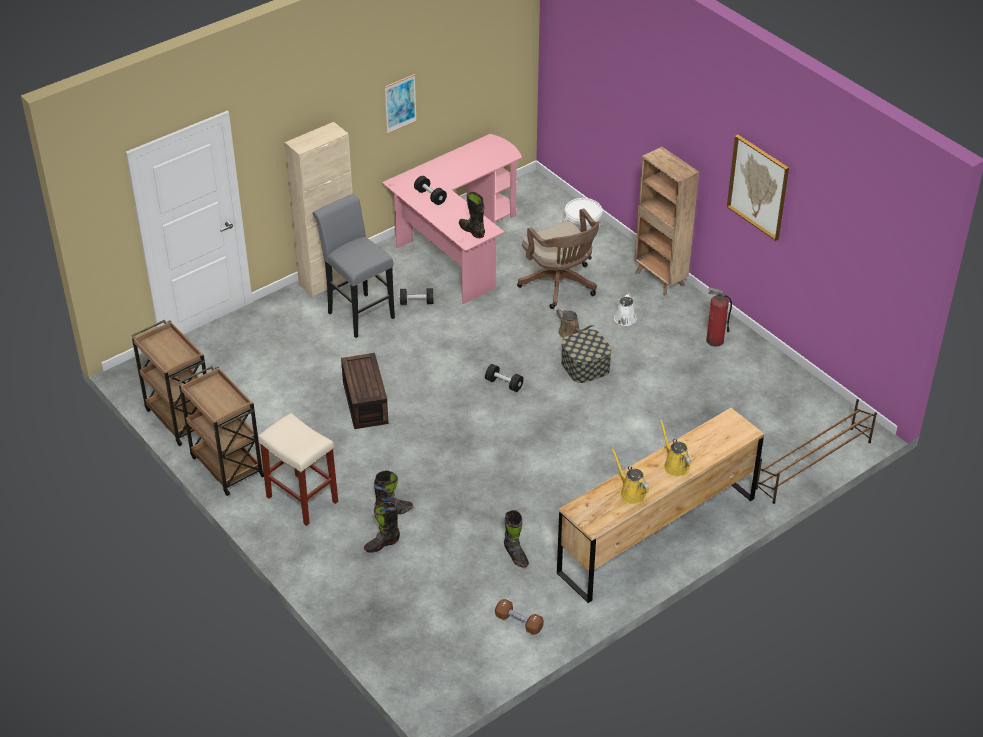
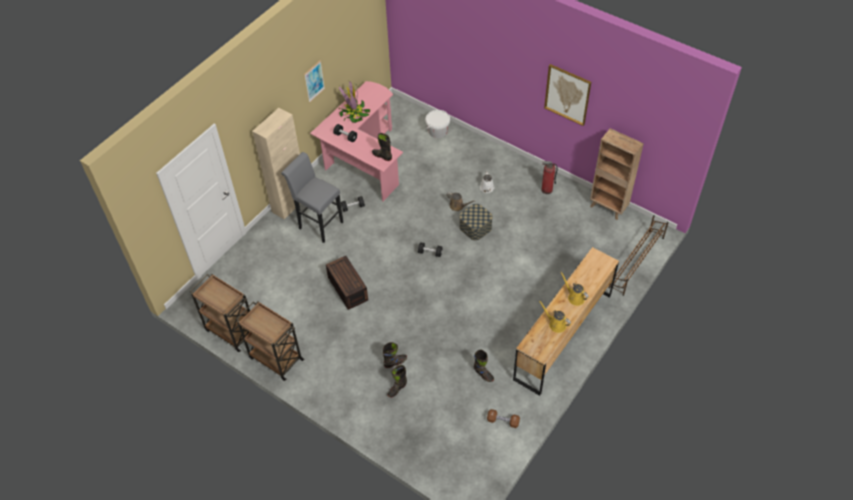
camera: 15 degrees left, 10 degrees up
beige stool [258,413,338,526] -> none
brown office chair [517,208,599,309] -> none
brown bookcase [634,147,699,295] -> brown bookcase moved to [590,128,644,220]
none -> potted plant [339,81,370,123]

